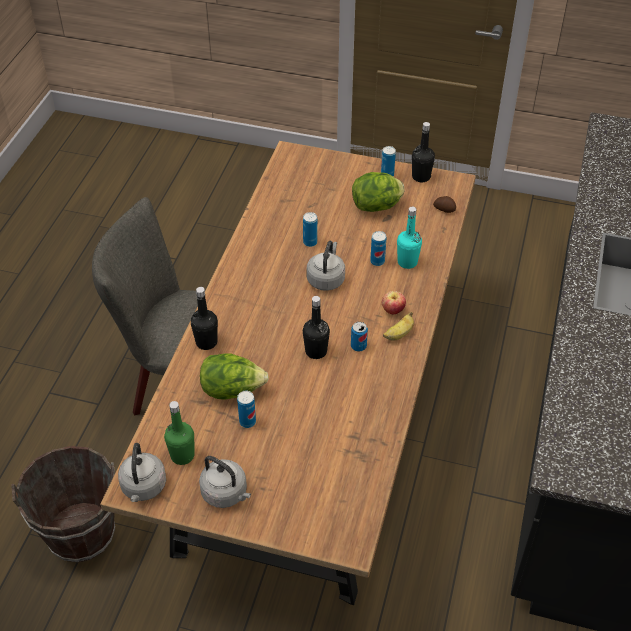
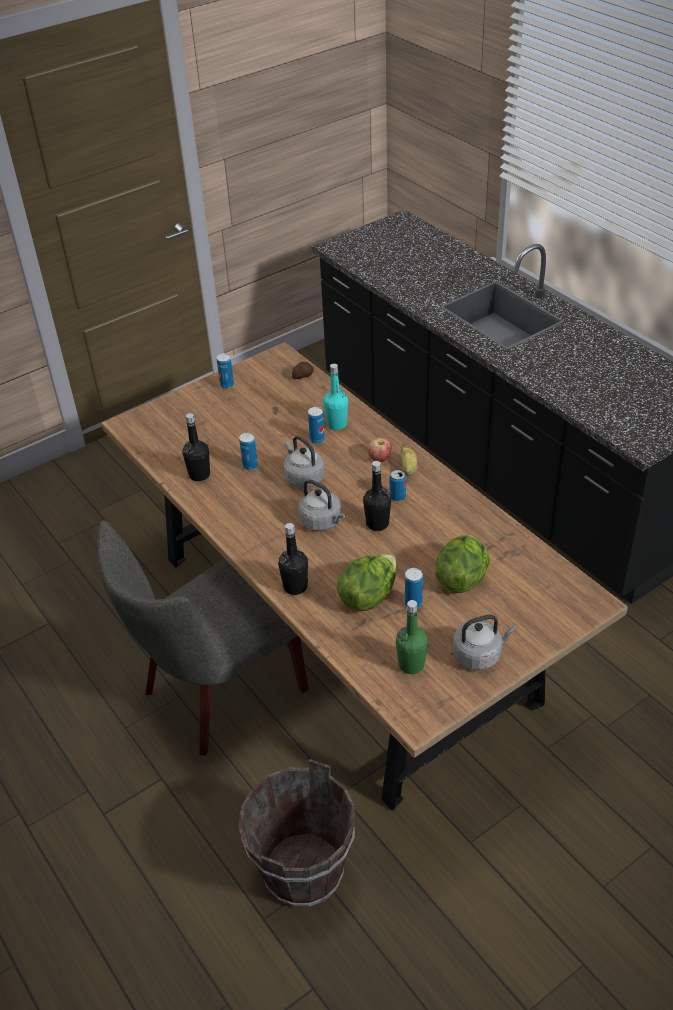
camera: 50 degrees left, 5 degrees down
grey kettle [118,443,166,502] -> grey kettle moved to [298,479,345,531]
lettuce [352,172,405,212] -> lettuce moved to [435,535,490,593]
black bottle [412,122,435,182] -> black bottle moved to [183,413,210,481]

